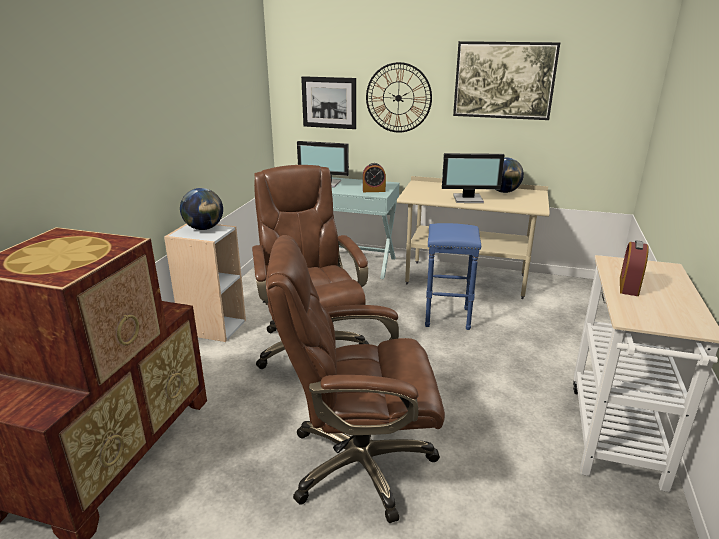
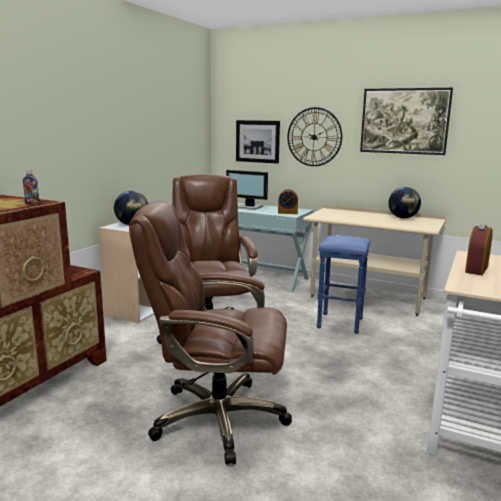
camera: 10 degrees right, 10 degrees down
monitor [442,153,505,203] -> none
none -> bottle [23,170,39,205]

